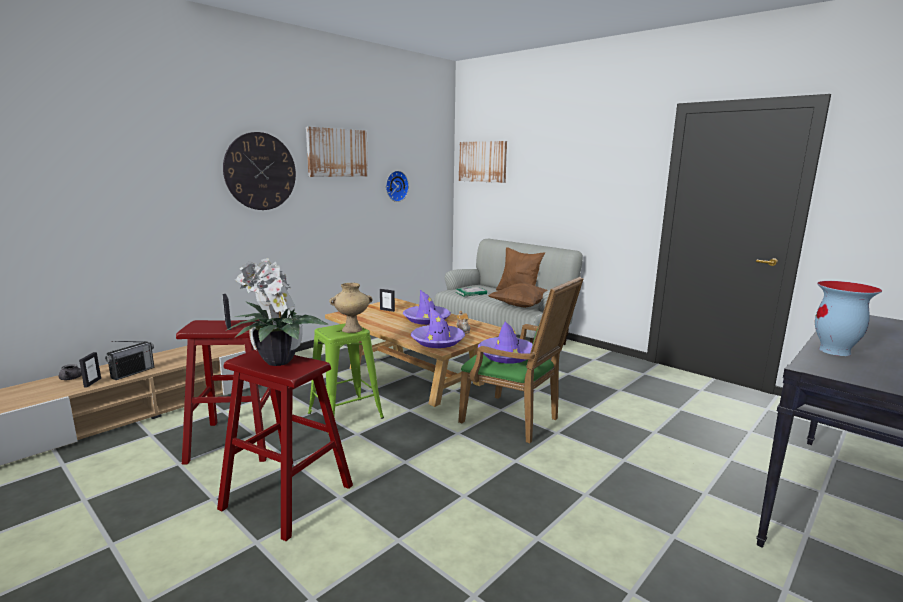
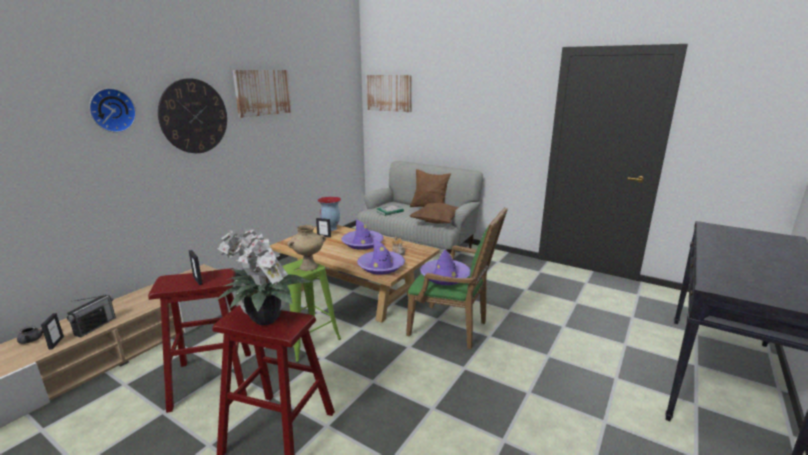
camera: 10 degrees left, 5 degrees up
wall clock [386,171,409,202] -> wall clock moved to [89,88,136,132]
vase [815,281,882,356] -> vase moved to [317,196,341,231]

